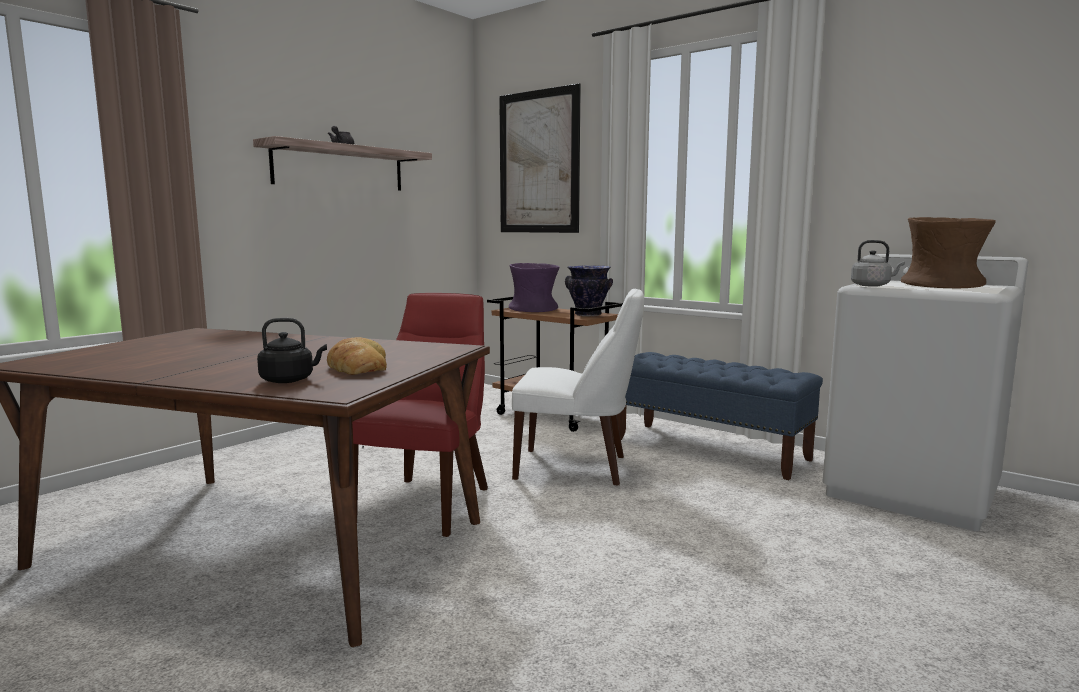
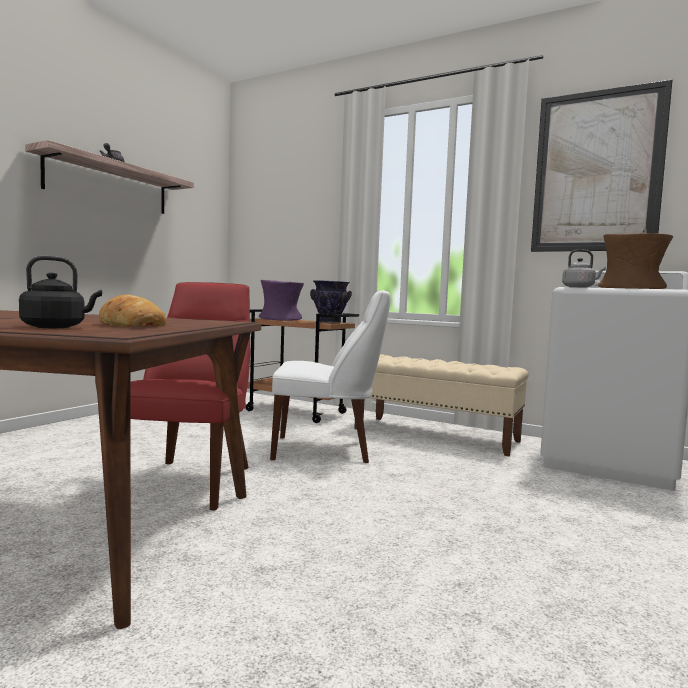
camera: 10 degrees left, 5 degrees down
picture [499,83,581,233] -> picture moved to [531,79,673,252]
blue bench [617,352,823,480] -> beige bench [354,354,529,456]

